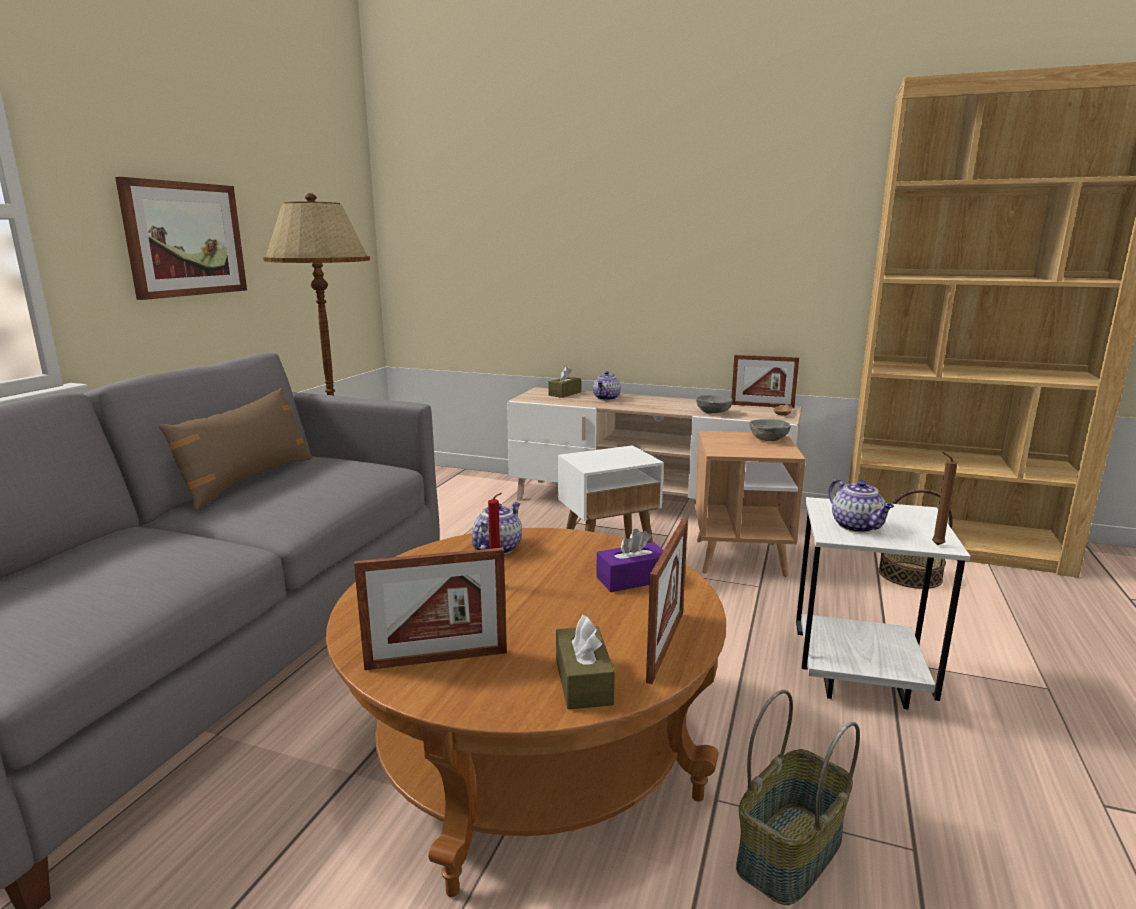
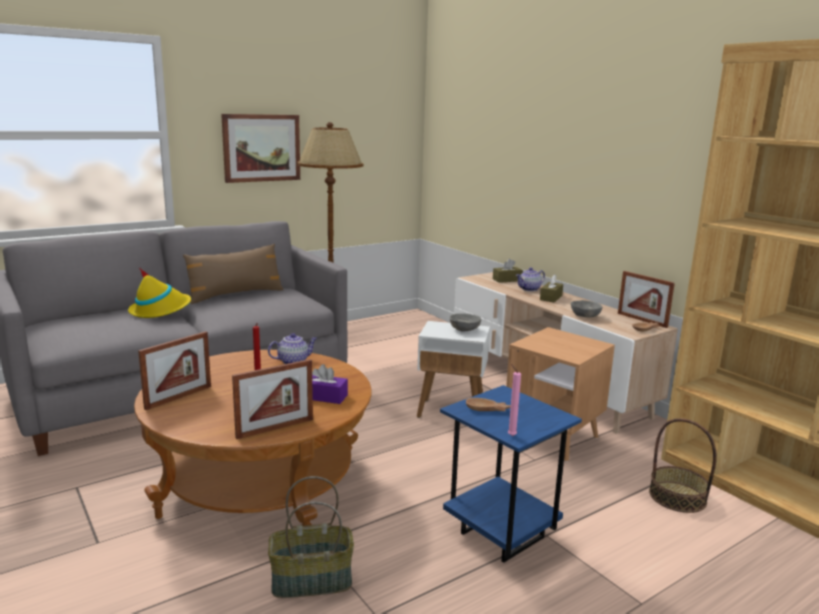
camera: 35 degrees right, 0 degrees up
picture frame [354,548,507,670] -> picture frame turned 75 degrees counterclockwise [138,331,211,410]
brown tissue box [556,615,615,710] -> brown tissue box moved to [540,274,563,303]
grey bowl [749,419,791,441] -> grey bowl moved to [450,313,481,332]
white side table [796,497,970,710] -> blue side table [440,385,582,563]
teapot [828,479,894,533] -> brown bowl [466,398,511,411]
brown candle [932,452,957,545] -> pink candle [508,364,521,436]
none -> yellow hat [128,268,191,318]

